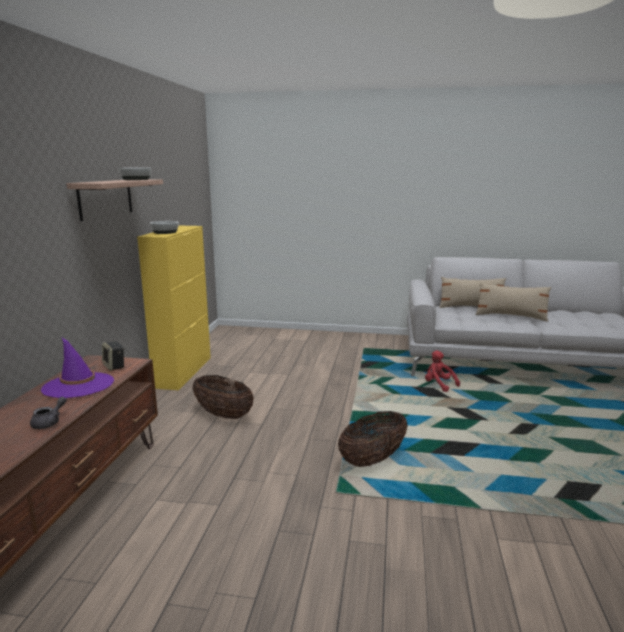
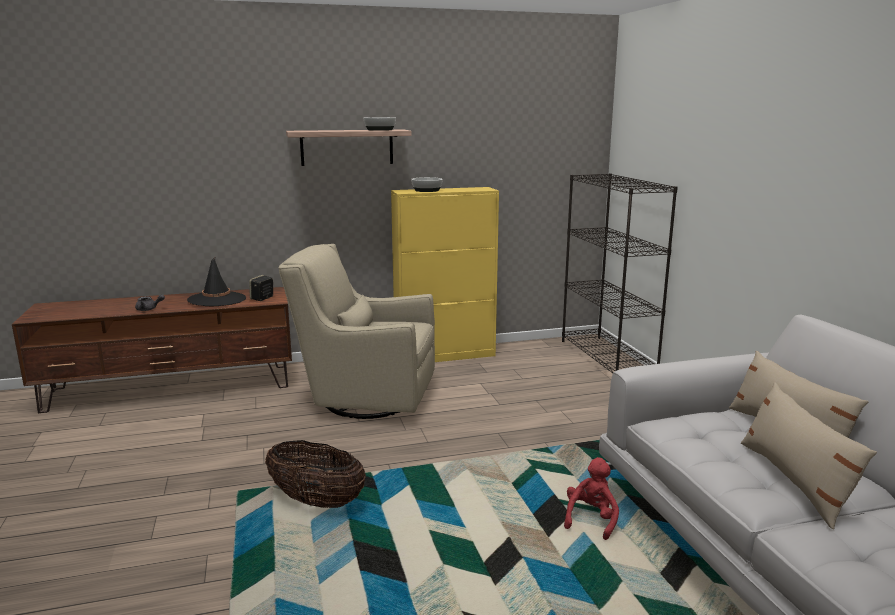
camera: 65 degrees right, 0 degrees up
purple hat [41,338,114,398] -> black hat [187,257,246,306]
basket [192,375,254,419] -> beige armchair [278,244,435,419]
none -> black bookcase [562,173,678,373]

